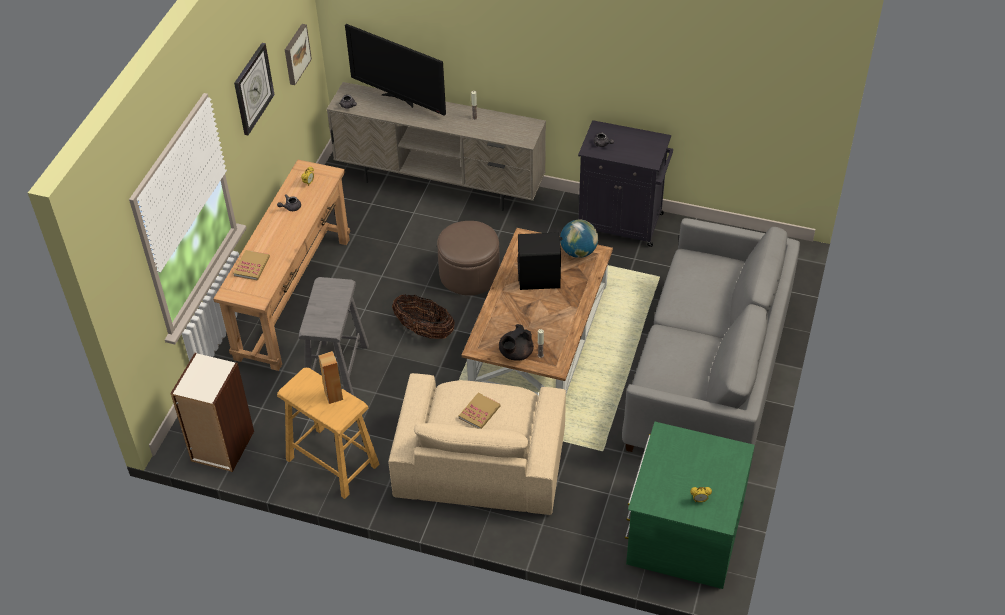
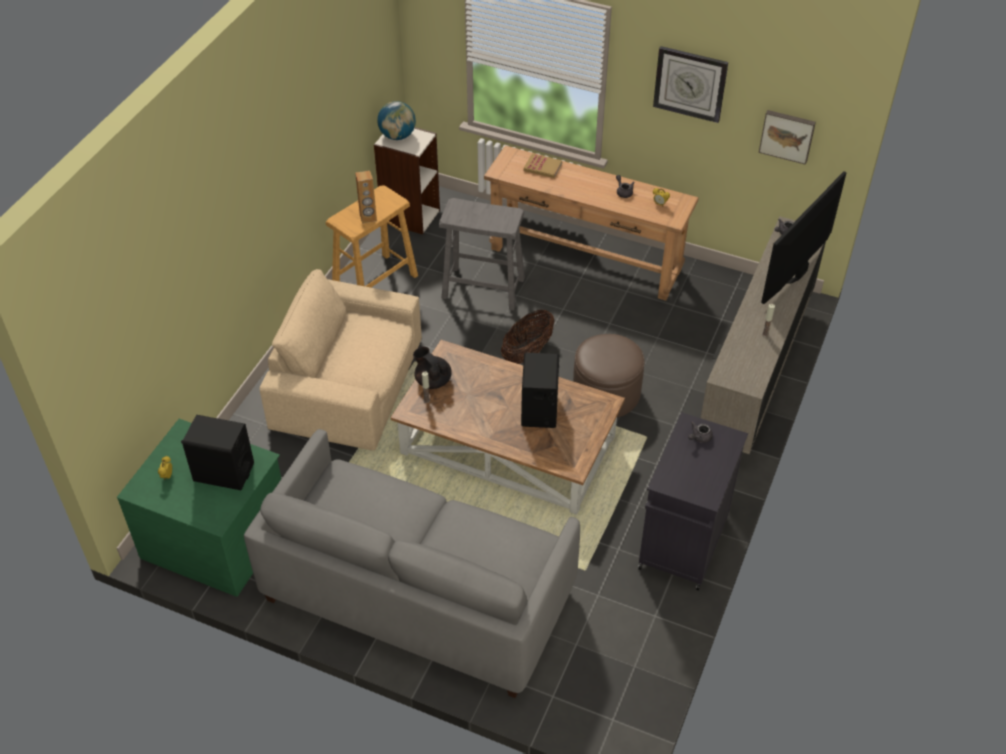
camera: 95 degrees right, 0 degrees up
book [459,393,500,429] -> none
globe [560,220,598,258] -> globe moved to [377,101,416,140]
none -> black speaker [181,415,254,490]

